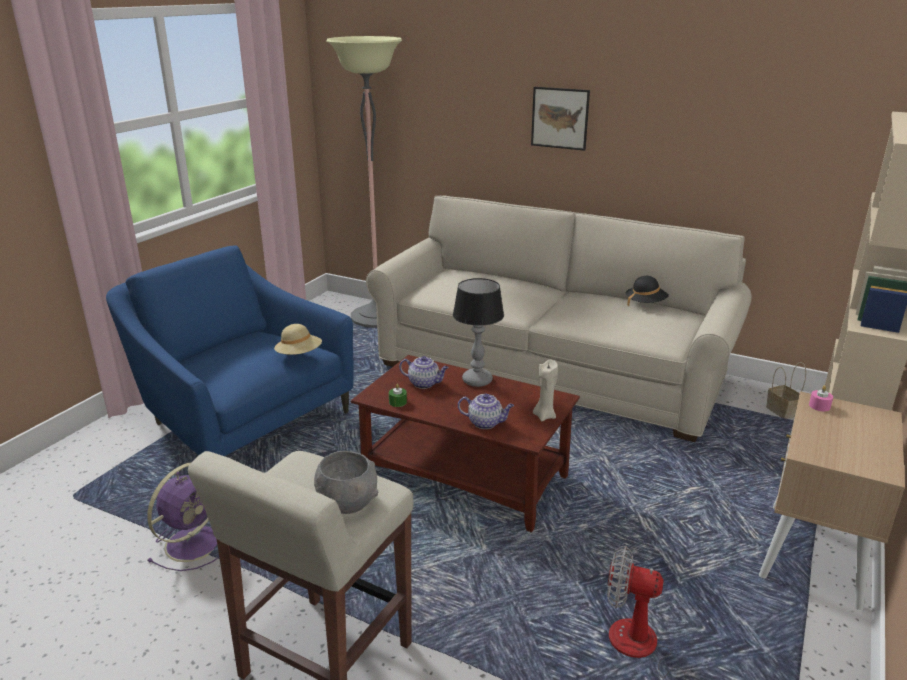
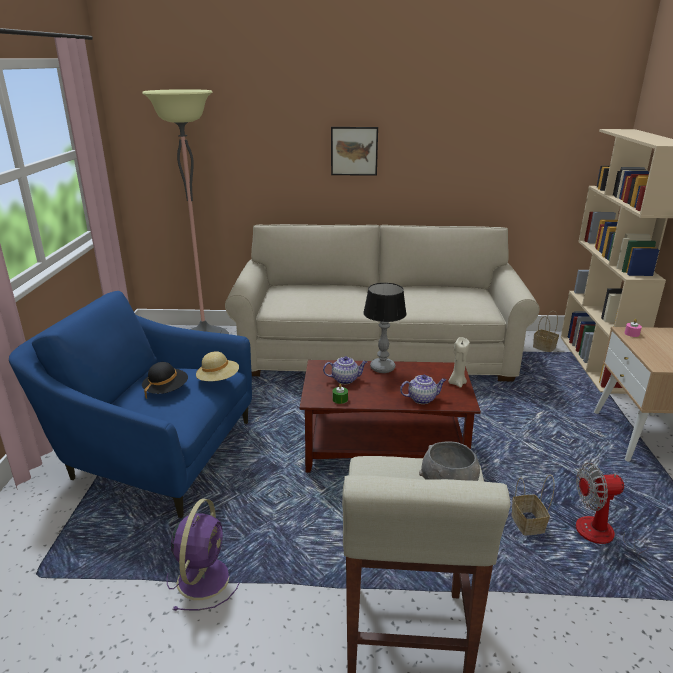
camera: 25 degrees left, 0 degrees up
black hat [626,276,669,307] -> black hat moved to [142,362,188,399]
none -> basket [511,474,555,535]

